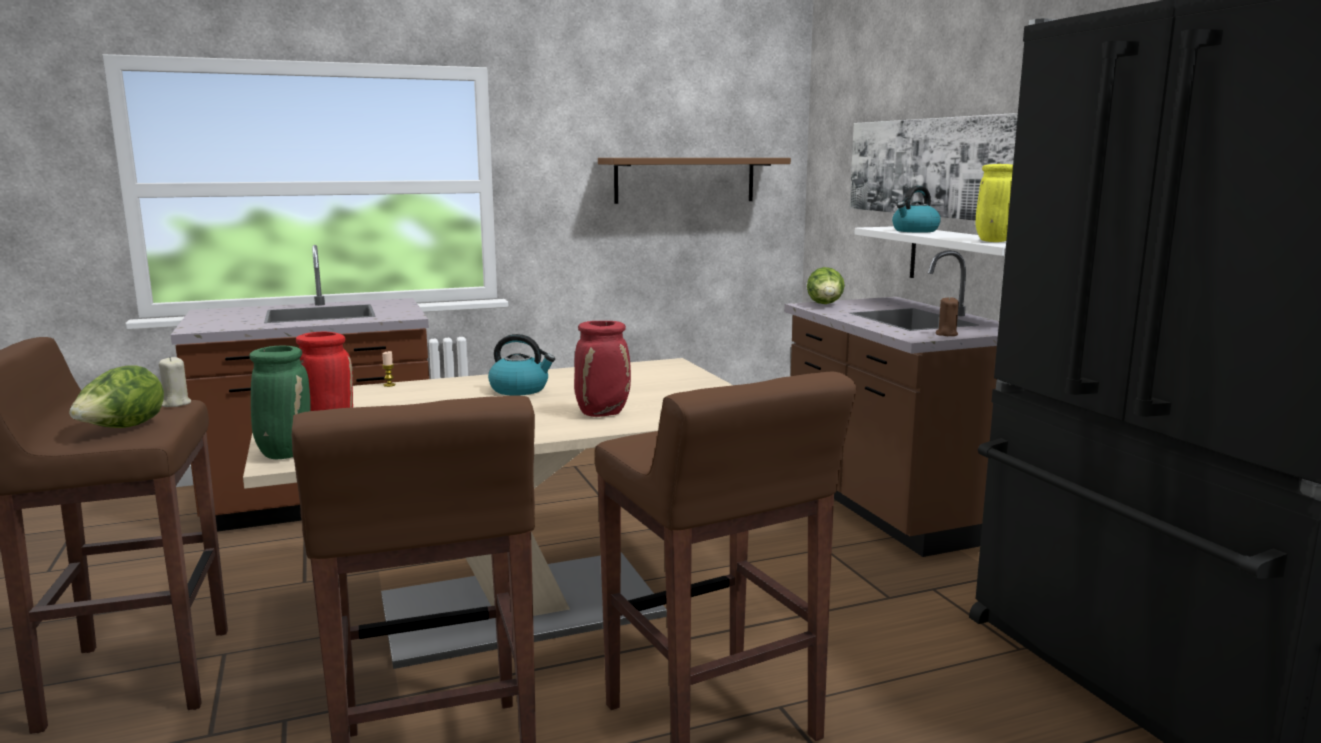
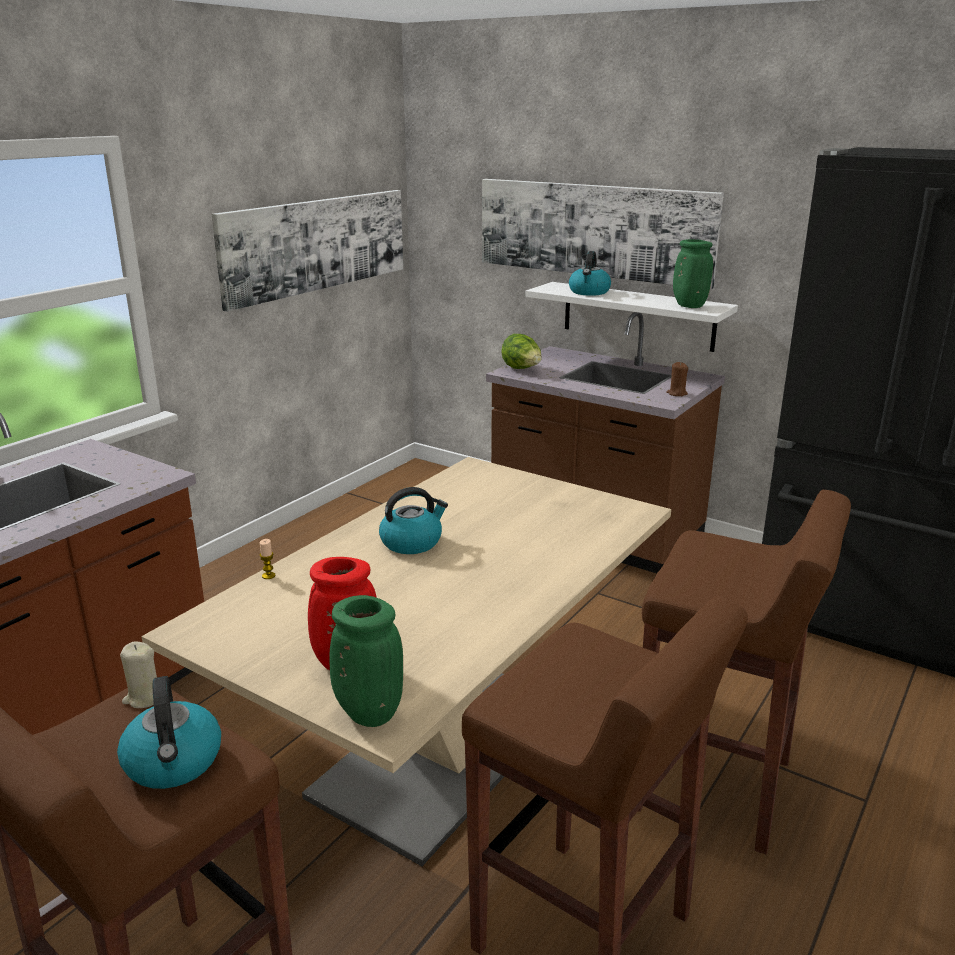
camera: 35 degrees left, 10 degrees up
lettuce [69,366,164,428] -> kettle [117,676,221,789]
red vase [574,321,631,417] -> none
brown shelf [598,158,791,204] -> picture [211,190,403,312]
yellow vase [976,164,1013,242] -> green vase [673,239,713,308]

